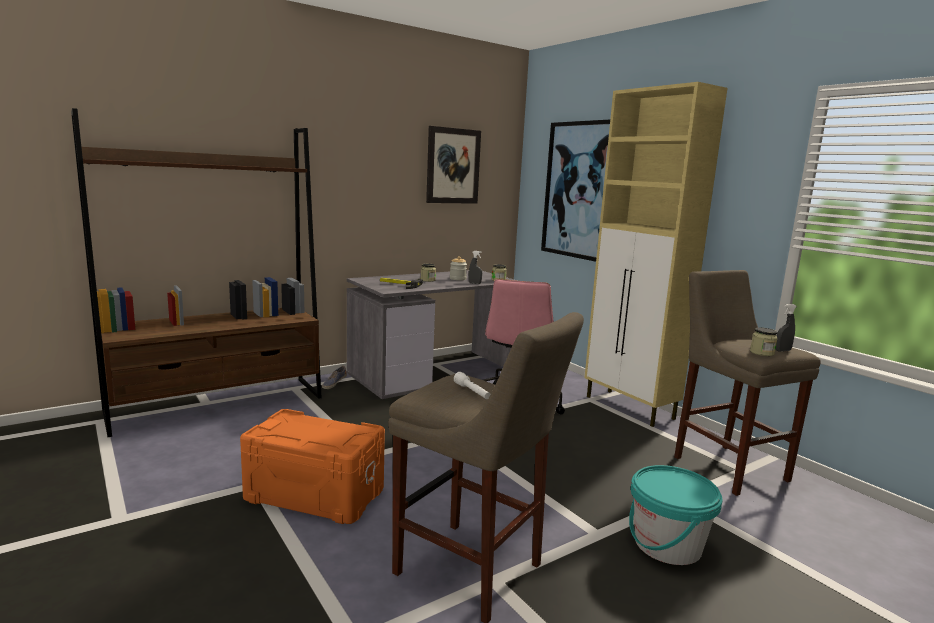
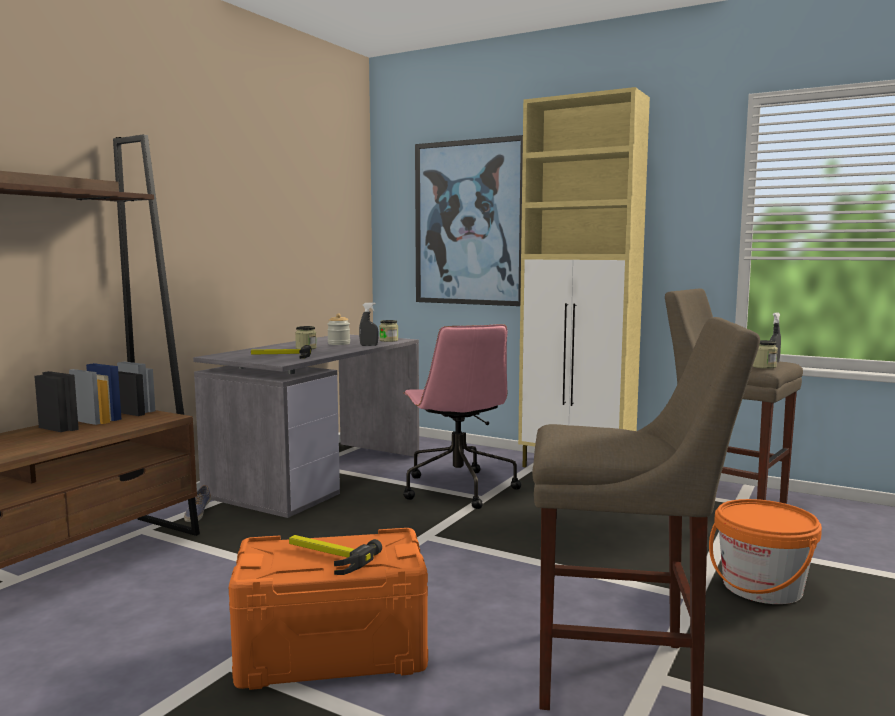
camera: 25 degrees left, 5 degrees down
picture [426,126,481,204] -> none
white flashlight [454,372,490,399] -> none
turquoise bucket [629,465,723,565] -> orange bucket [709,499,822,604]
none -> hammer [289,535,382,575]

